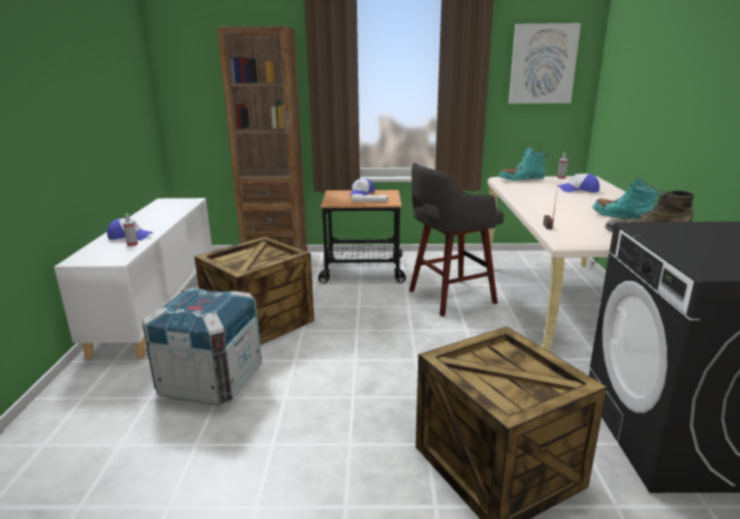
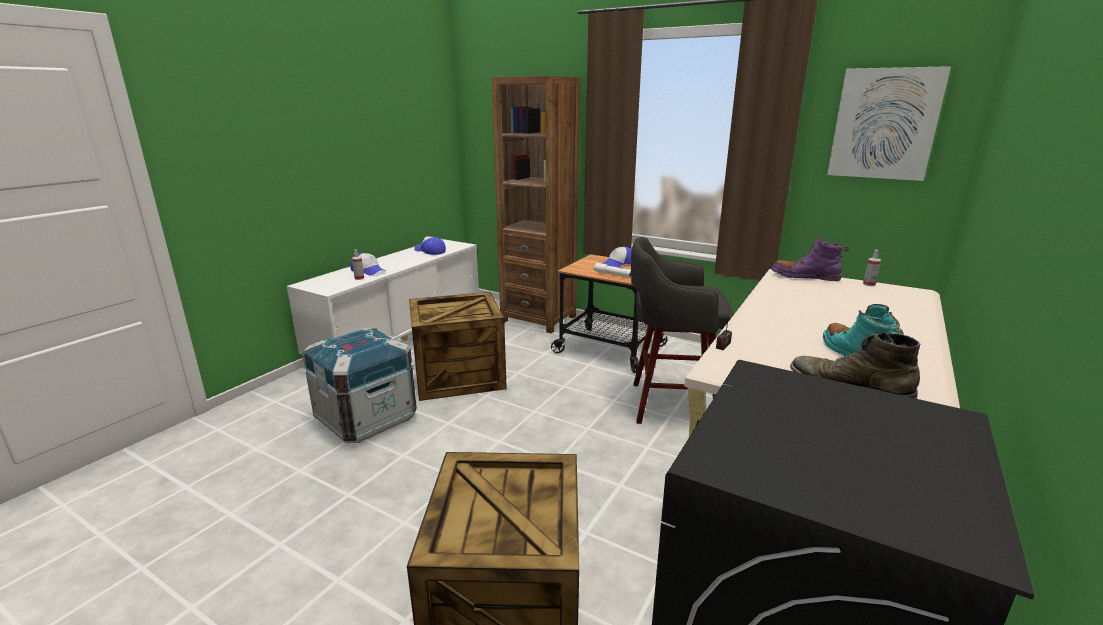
camera: 30 degrees right, 0 degrees up
turquoise boot [498,147,548,181] -> purple boot [771,236,849,281]
cap [558,173,600,192] -> cap moved to [414,236,446,255]

